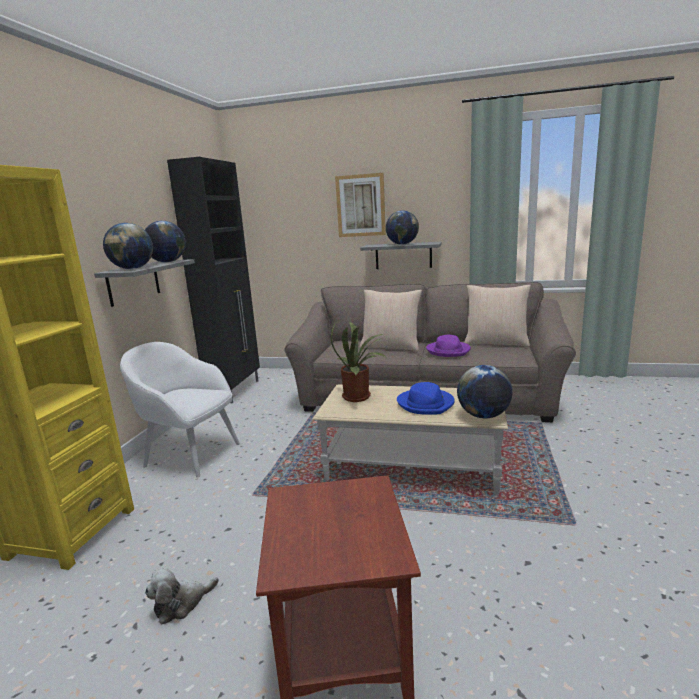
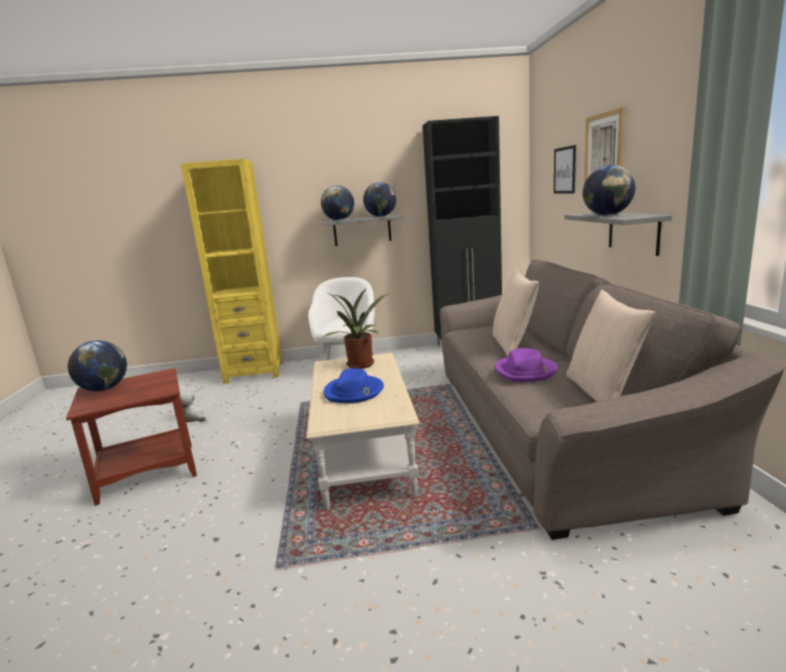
camera: 70 degrees right, 0 degrees up
globe [457,365,512,419] -> globe moved to [68,340,127,391]
none -> picture [554,145,576,194]

